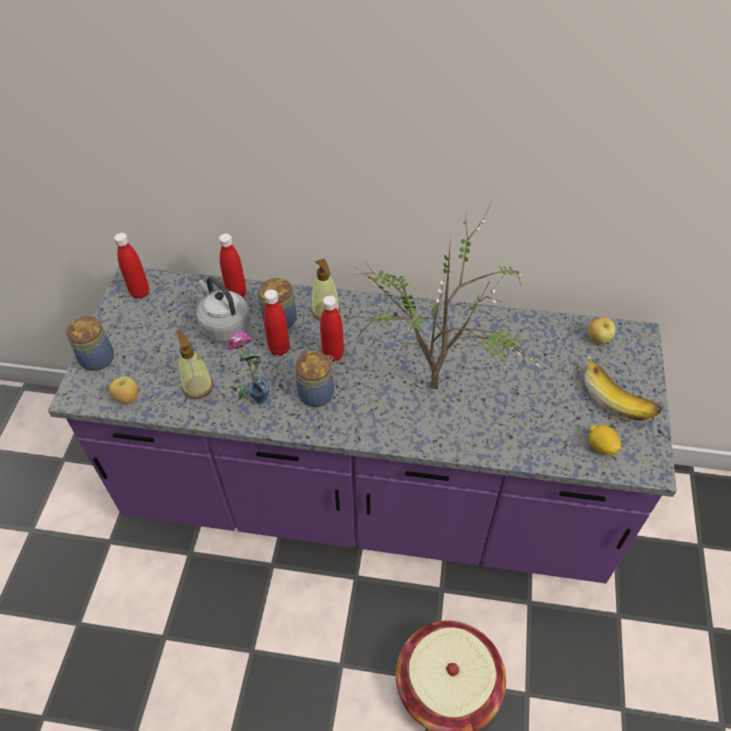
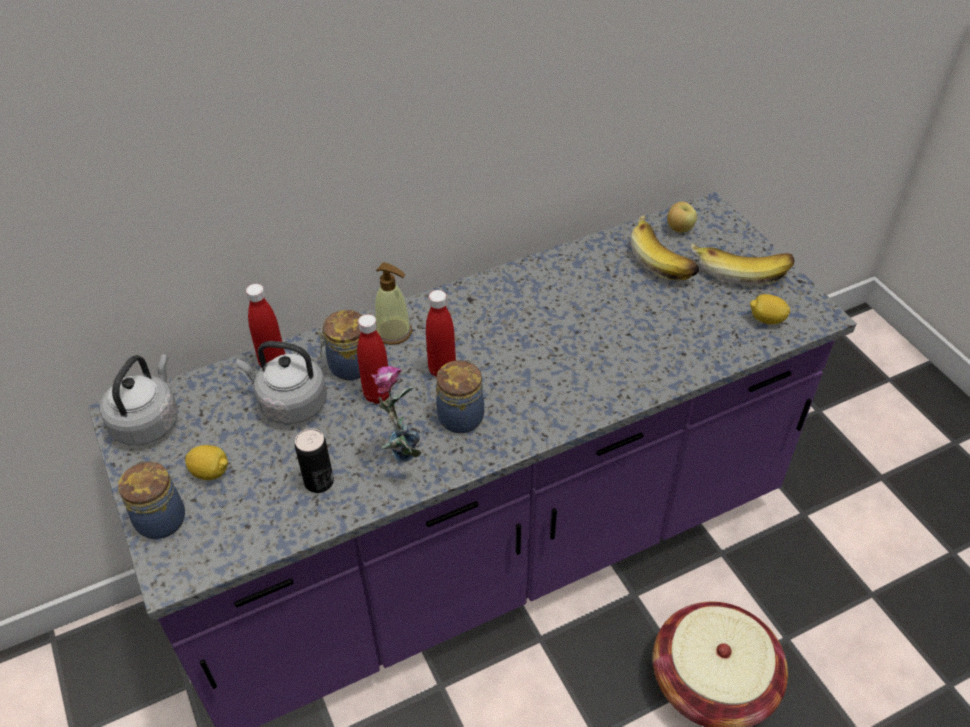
camera: 35 degrees left, 5 degrees down
apple [109,376,138,404] -> none
red bottle [114,233,149,299] -> grey kettle [100,354,178,446]
soap dispenser [176,329,214,399] -> can [295,428,334,493]
potted plant [340,200,546,389] -> none
none -> lemon [185,445,228,480]
none -> banana [631,215,699,280]

